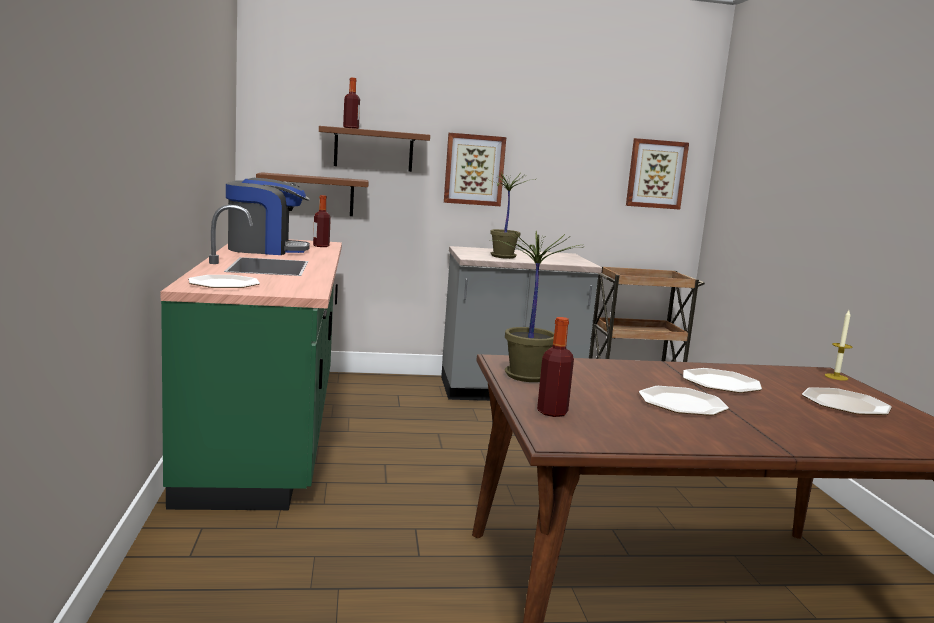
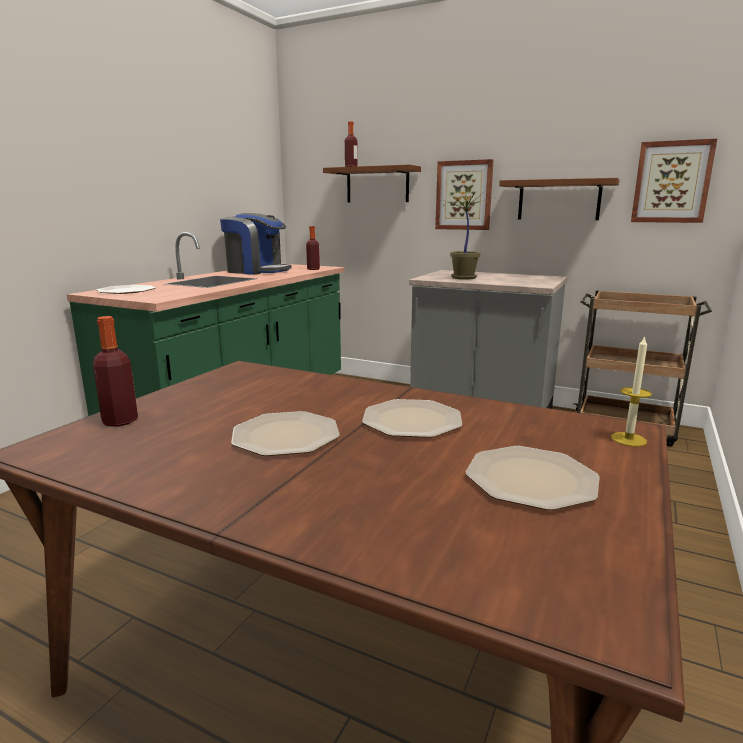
camera: 35 degrees right, 5 degrees up
brown shelf [256,172,369,216] -> brown shelf moved to [499,178,619,220]
potted plant [491,230,583,382] -> none

